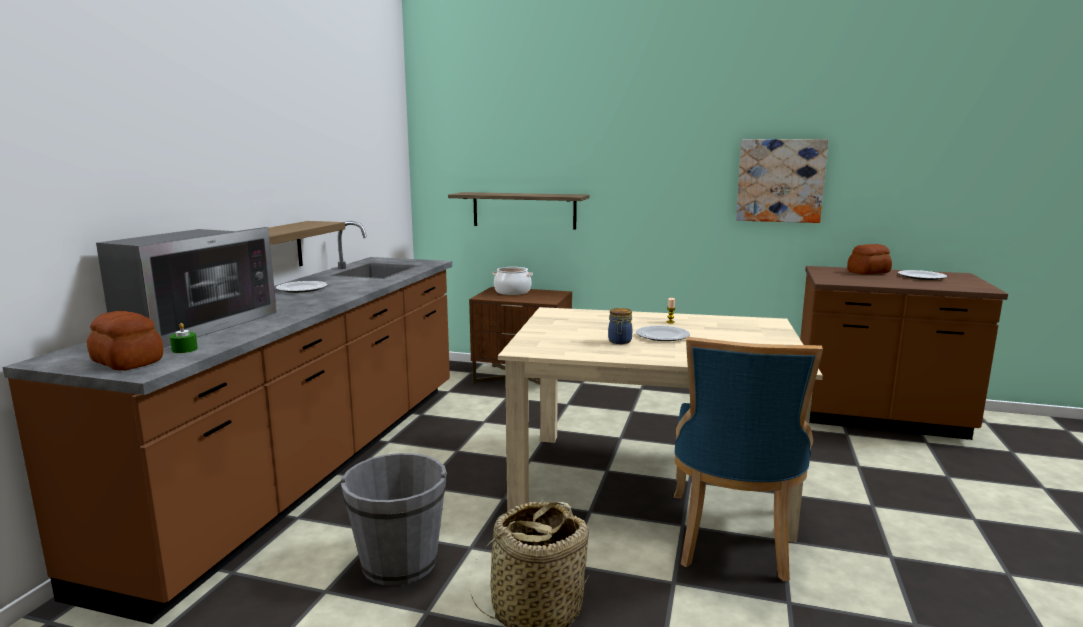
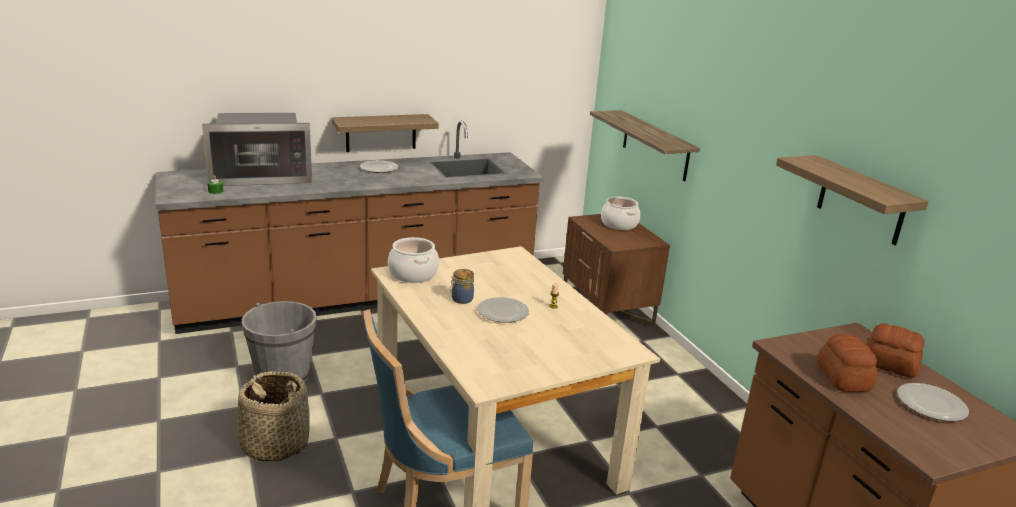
camera: 50 degrees right, 10 degrees up
bread [87,311,163,371] -> bread moved to [817,334,877,392]
picture [736,139,828,223] -> shelf [776,155,929,245]
none -> cooking pot [388,237,439,283]

